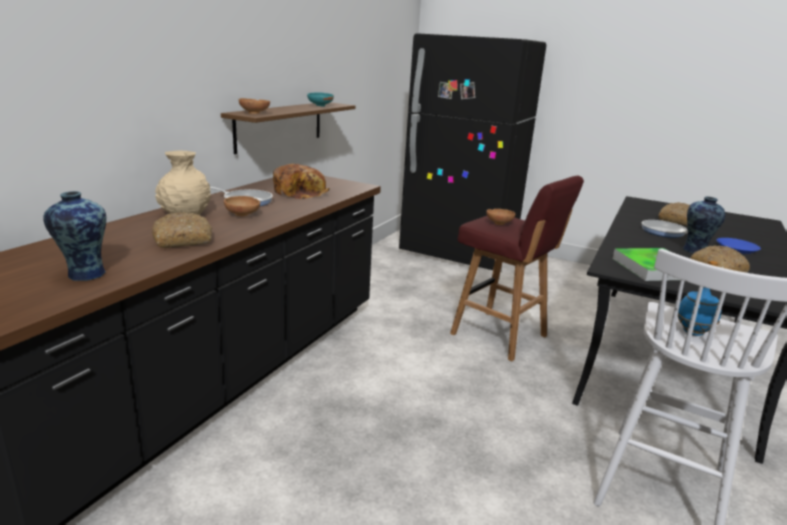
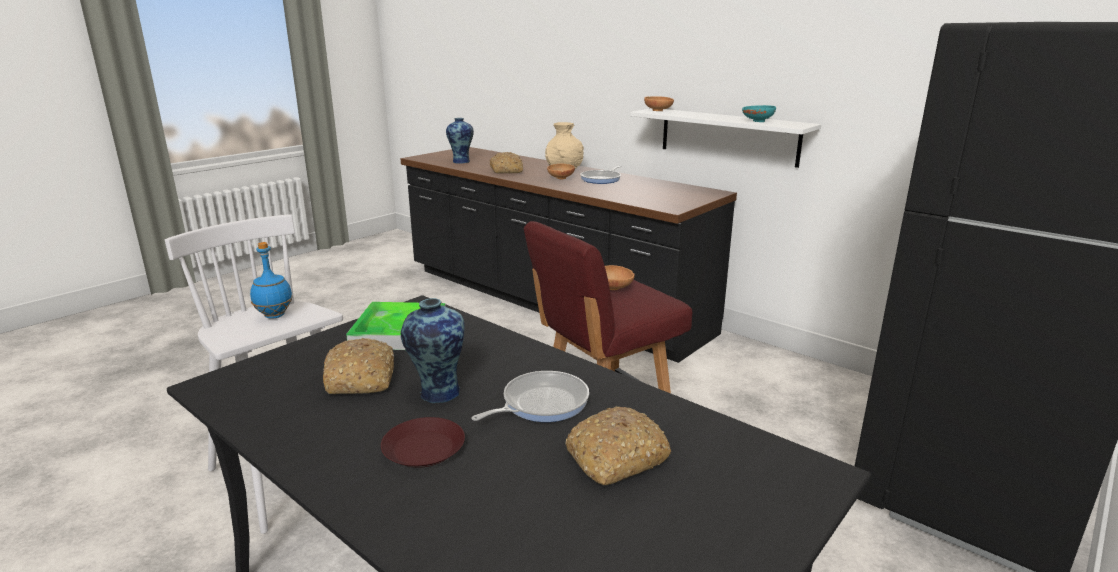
camera: 105 degrees right, 0 degrees up
brown shelf [221,102,355,154] -> white shelf [630,109,822,168]
bread [273,164,330,199] -> none
blue plate [717,238,761,254] -> brown plate [381,417,465,468]

